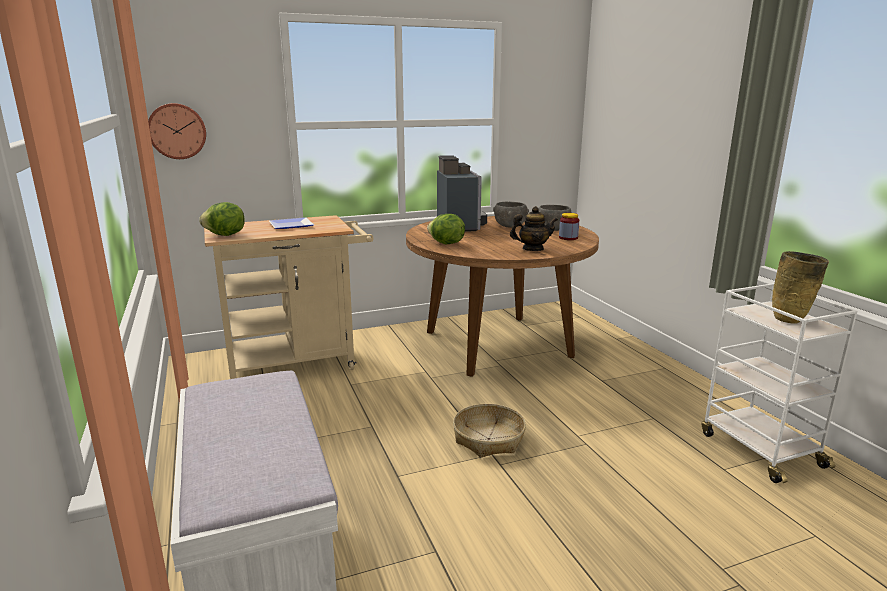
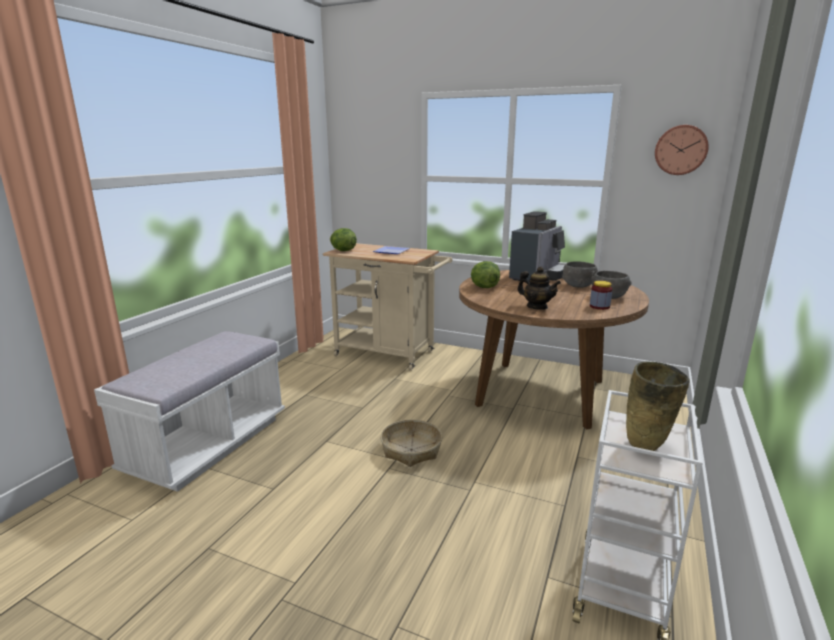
camera: 45 degrees right, 0 degrees up
wall clock [148,103,206,159] -> wall clock moved to [655,125,709,175]

